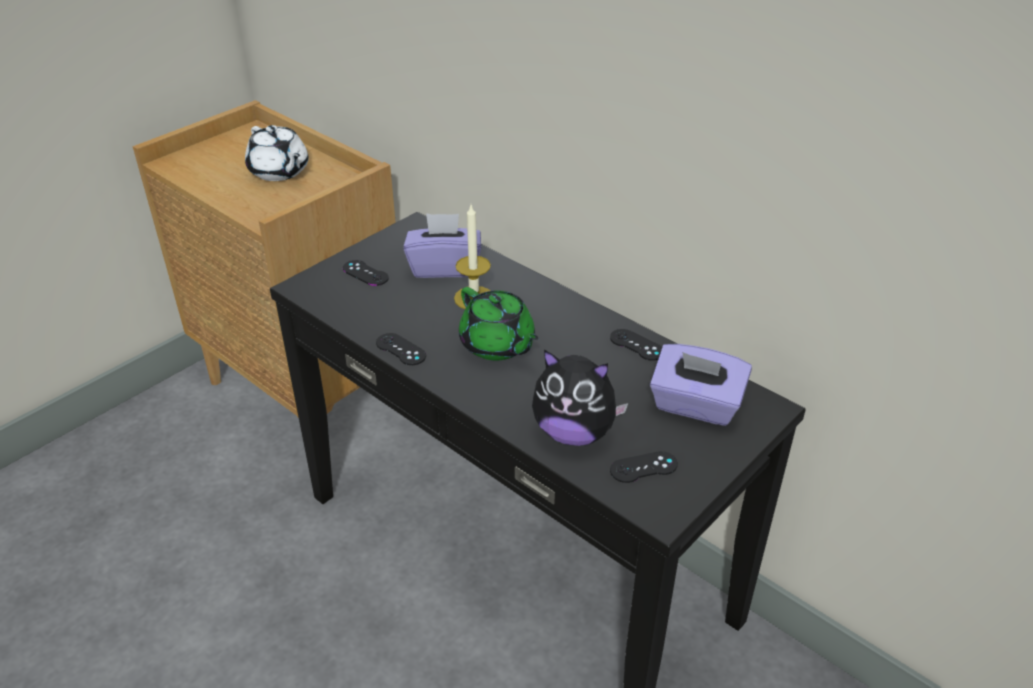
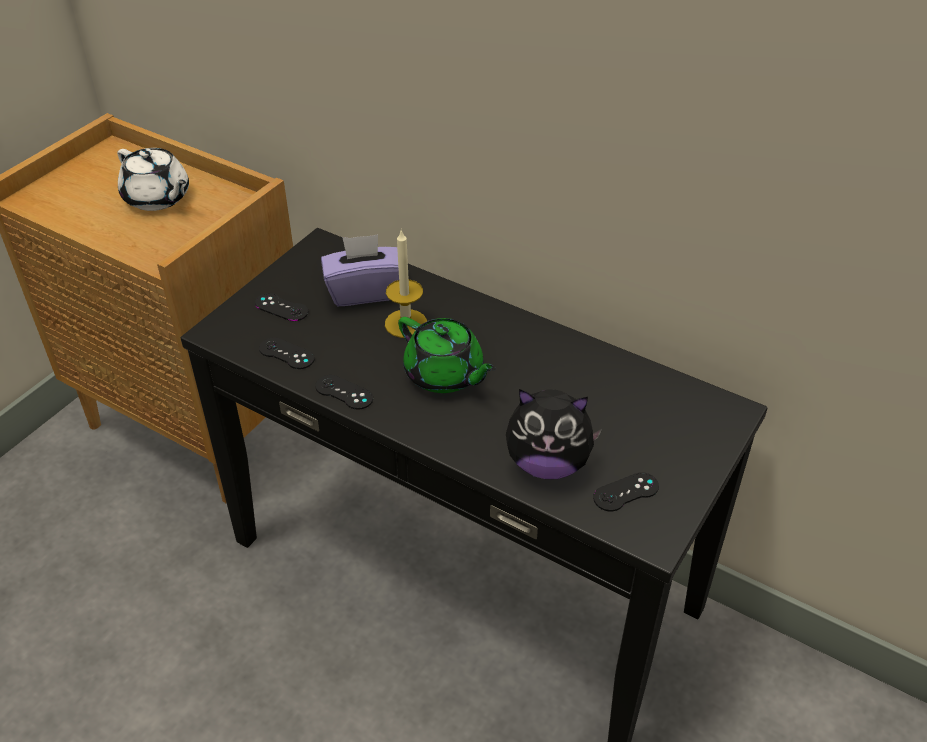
camera: 10 degrees left, 5 degrees up
black game controller [610,329,662,361] -> black game controller moved to [259,337,315,369]
purple tissue box [650,344,752,426] -> none

